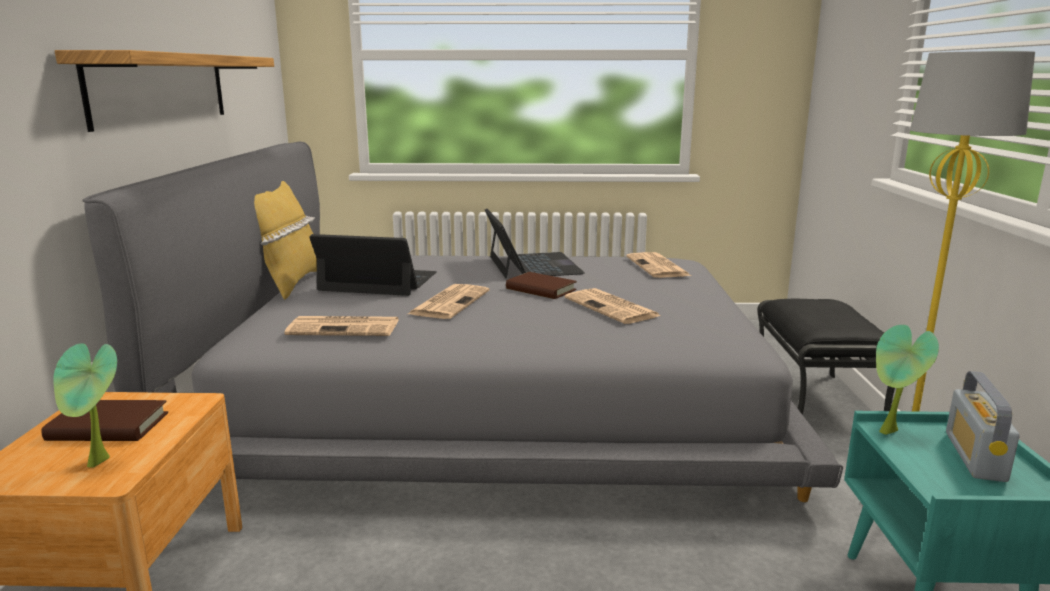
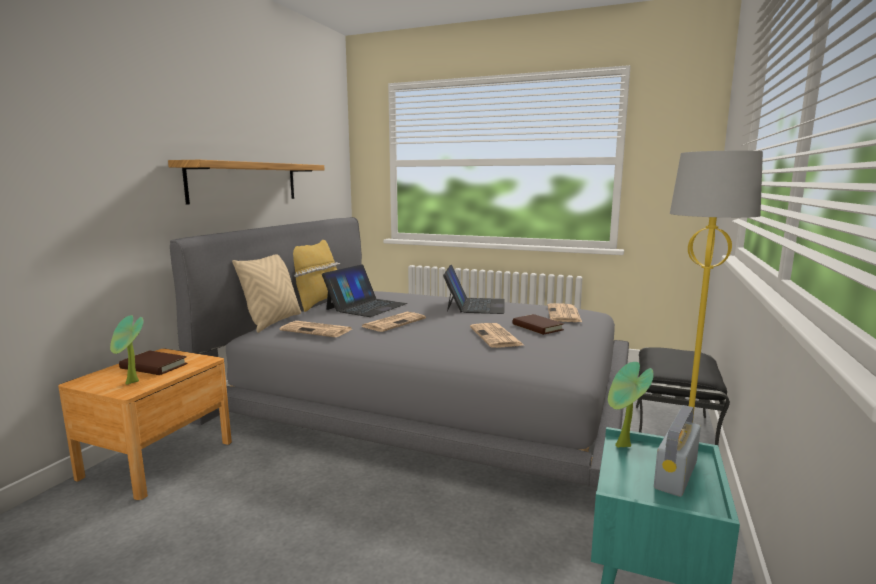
camera: 20 degrees right, 5 degrees down
laptop [309,234,437,296] -> laptop turned 90 degrees clockwise [322,264,407,317]
brown book [506,272,577,299] -> brown book moved to [513,314,564,335]
none -> beige pillow [232,254,301,333]

